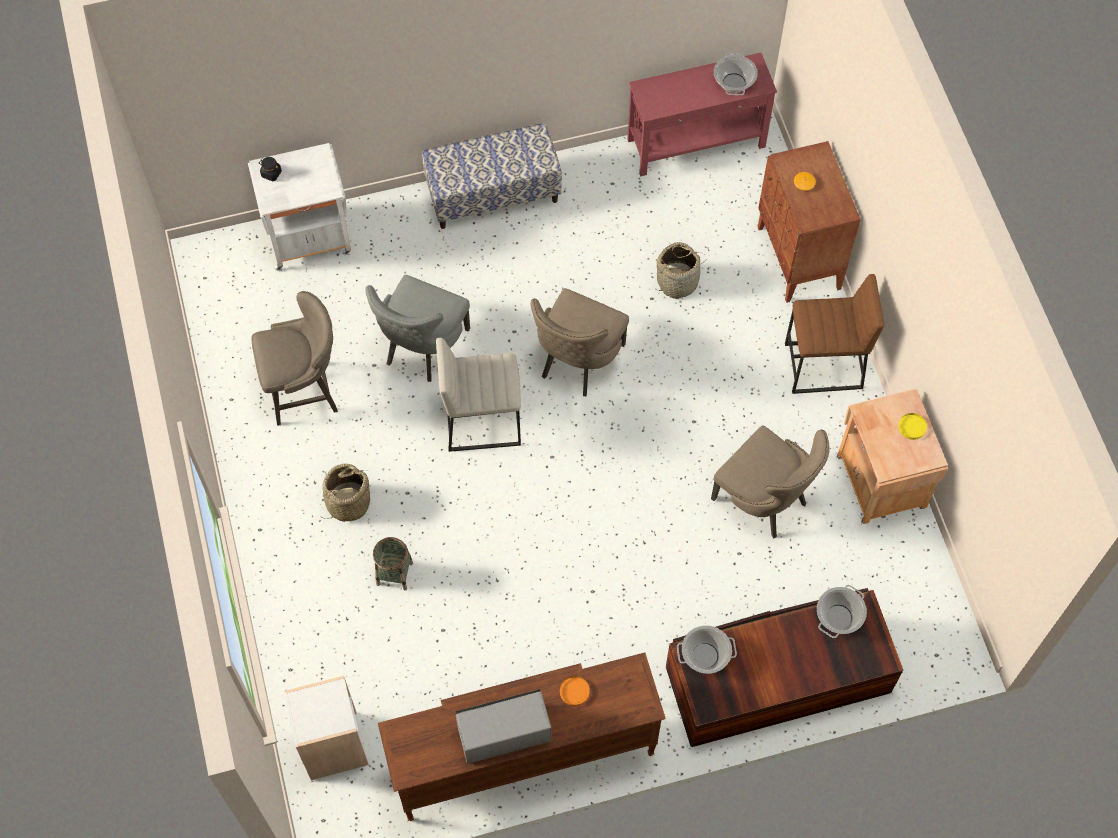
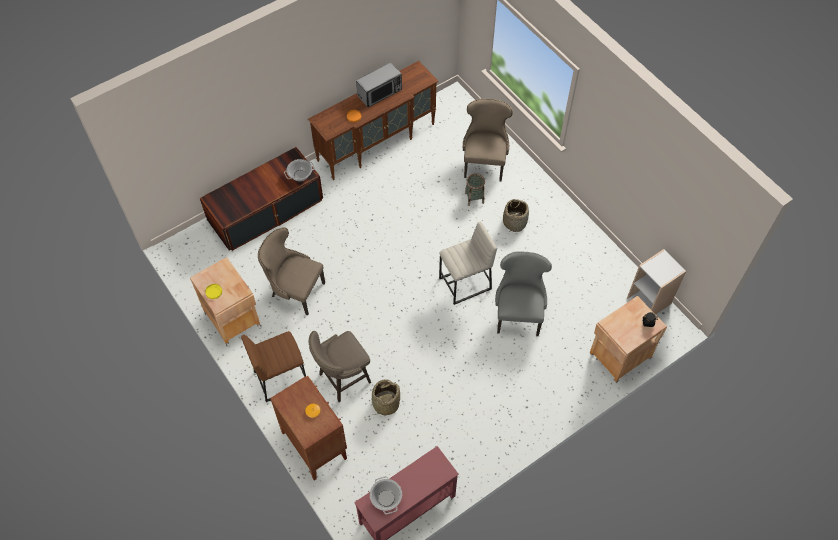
camera: 160 degrees right, 5 degrees down
white cart [248,143,351,271] -> brown cart [590,296,667,384]
beige stool [251,291,338,426] -> beige stool moved to [309,331,371,402]
bookcase [284,676,369,780] -> bookcase moved to [627,249,686,314]
bench [422,123,562,229] -> none
beige chair [531,288,629,396] -> beige chair moved to [463,98,513,181]
cooking pot [817,585,867,638] -> none

